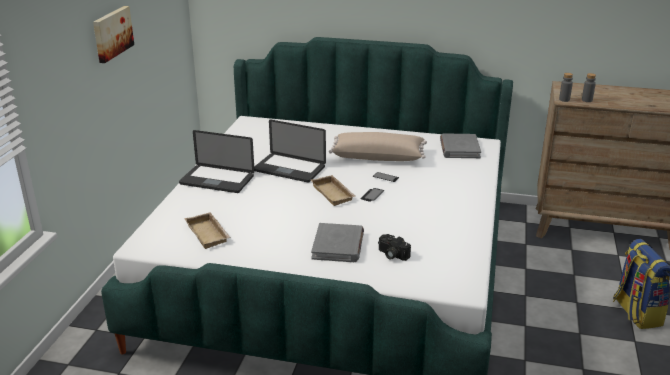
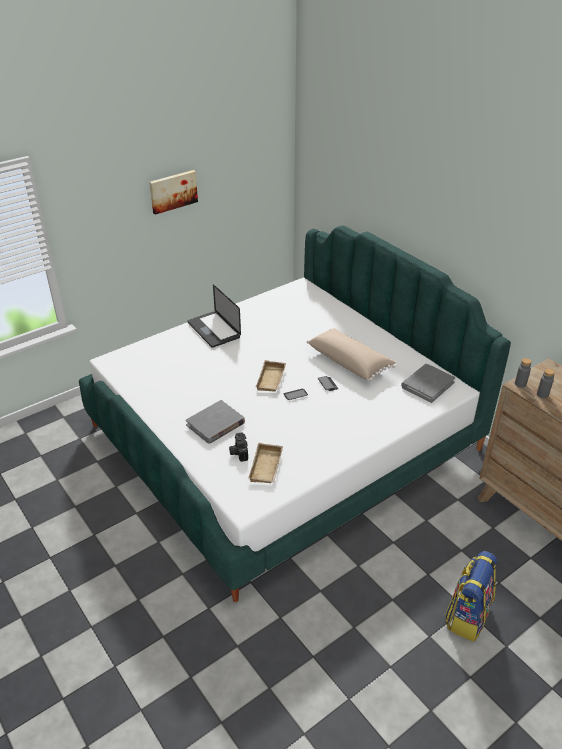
camera: 40 degrees right, 10 degrees up
beige tray [184,212,231,249] -> beige tray moved to [248,443,283,483]
laptop [254,120,326,182] -> none

